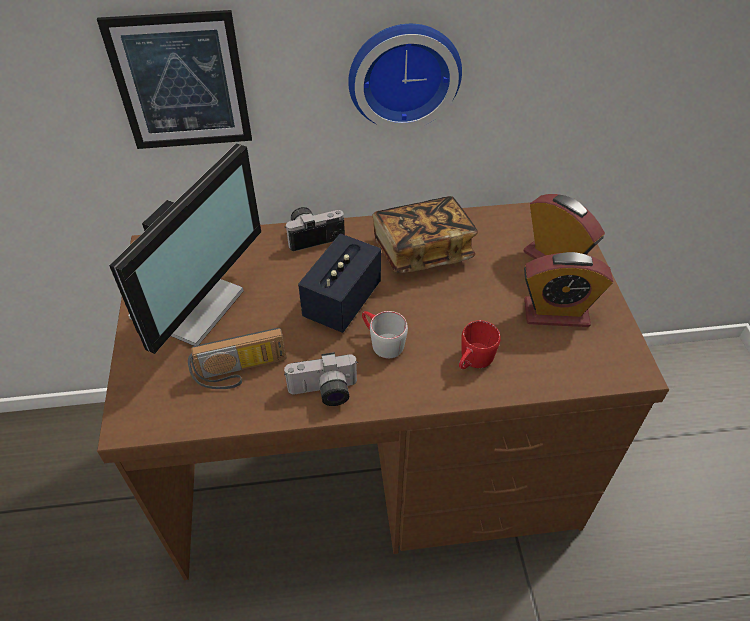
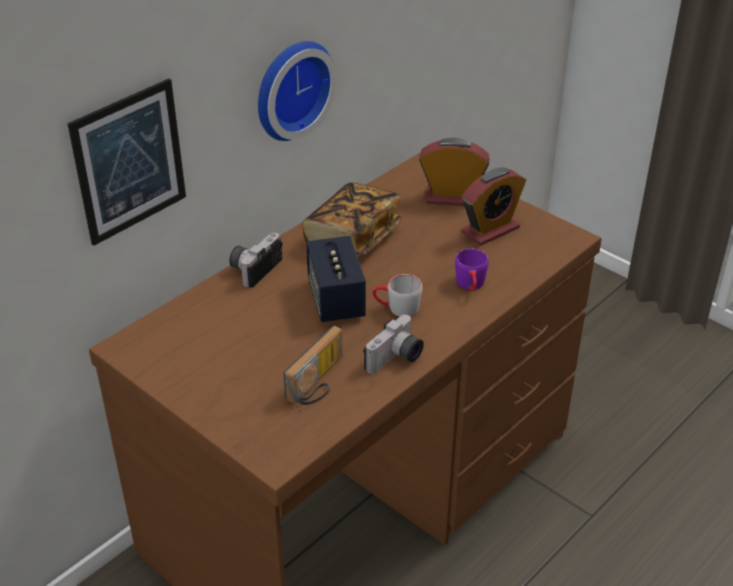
camera: 40 degrees left, 10 degrees down
monitor [109,143,261,354] -> none
red mug [459,320,501,369] -> purple mug [455,248,489,292]

